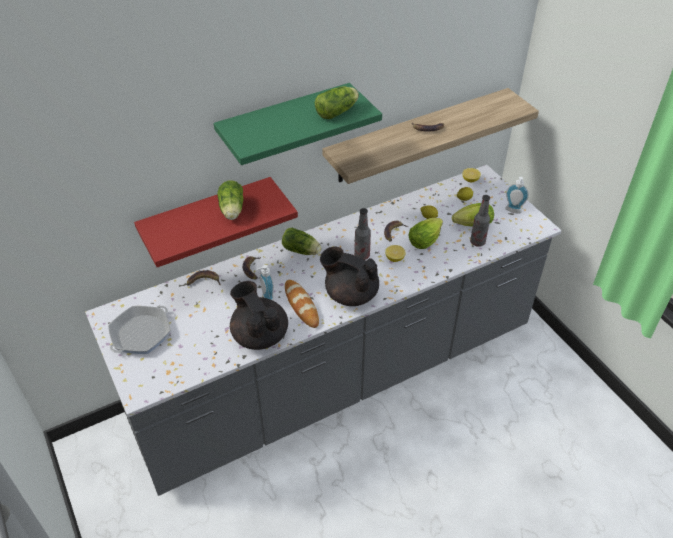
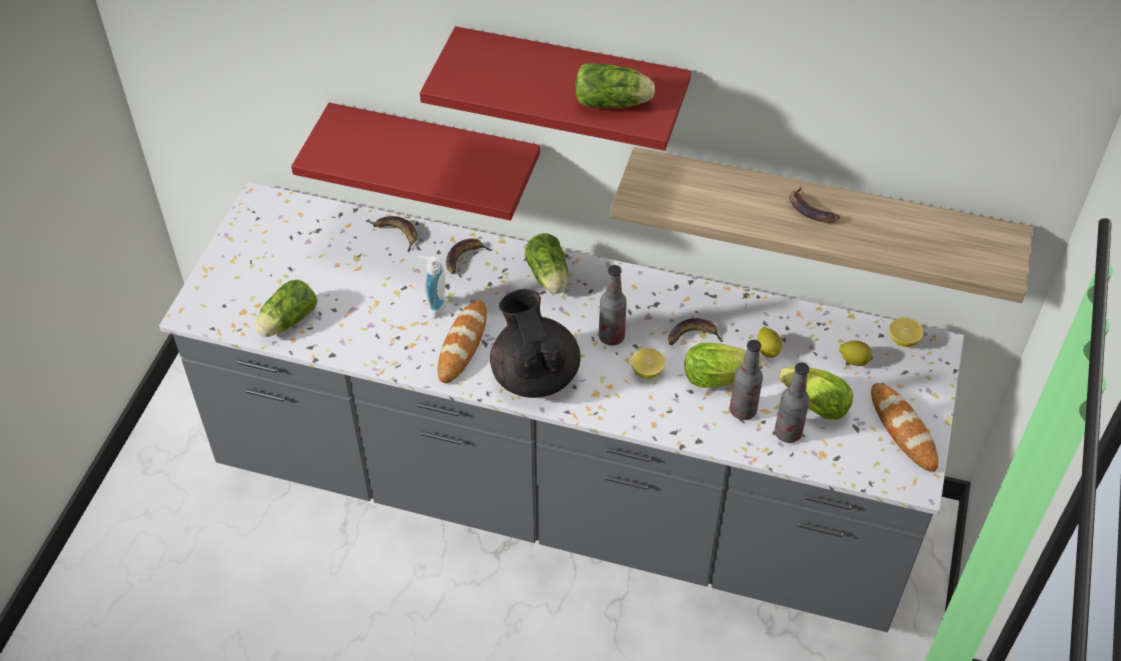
camera: 45 degrees right, 5 degrees up
frying pan [108,306,171,354] -> none
green shelf [214,83,382,165] -> red shelf [420,26,691,151]
lettuce [217,180,244,220] -> lettuce moved to [255,280,317,337]
black teapot [230,281,288,350] -> none
soap dispenser [505,177,529,213] -> bread [871,383,939,472]
none -> bottle [730,340,763,420]

